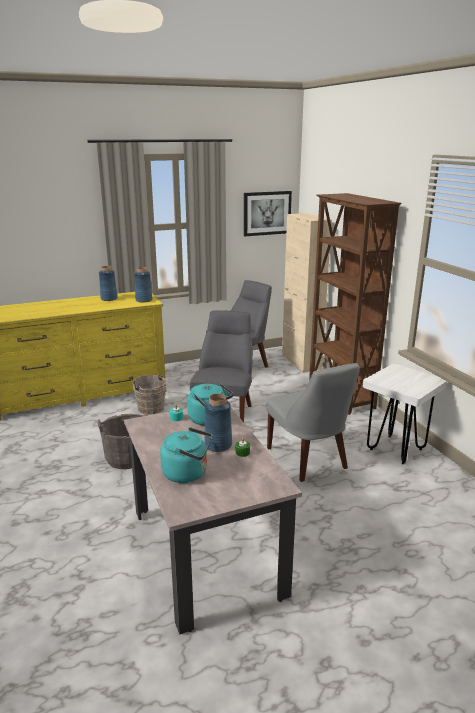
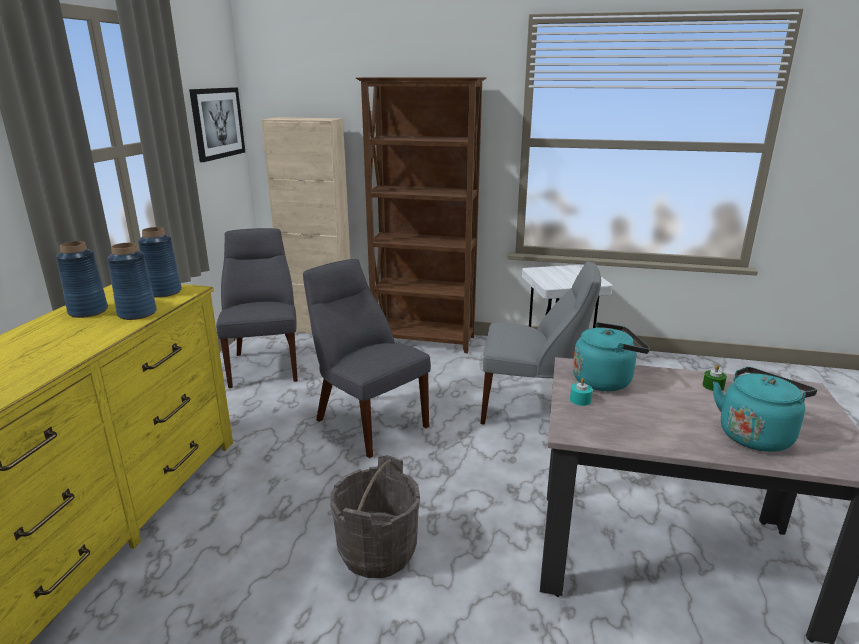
camera: 55 degrees left, 0 degrees up
brown bucket [133,375,169,414] -> none
blue vase [204,394,232,452] -> blue vase moved to [107,243,157,320]

